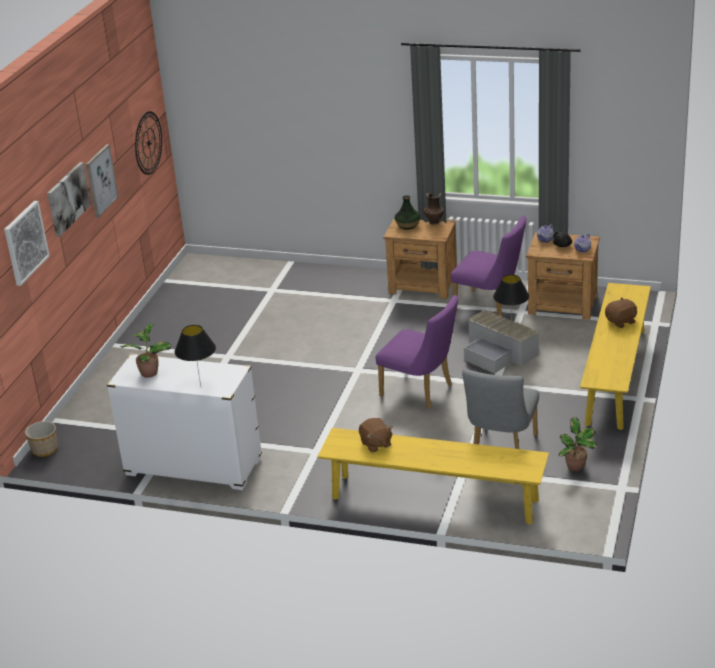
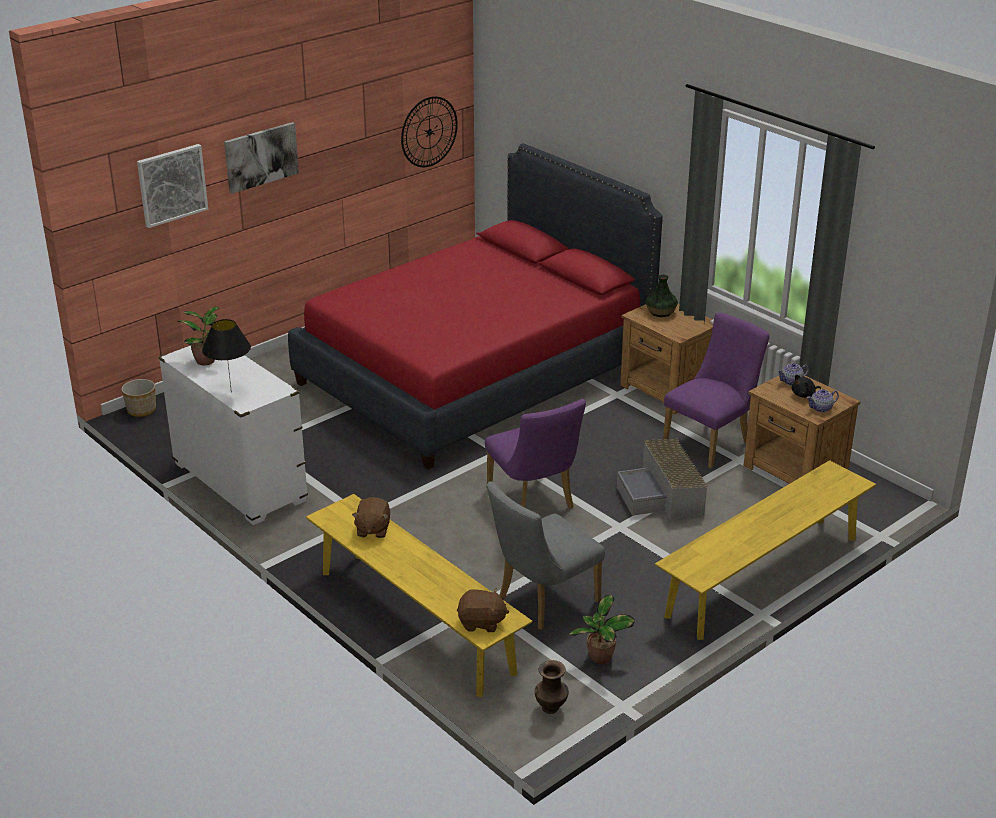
camera: 30 degrees right, 0 degrees up
picture [86,144,119,218] -> none
brown vase [424,193,444,225] -> brown vase moved to [535,660,569,714]
purple chair [451,215,526,317] -> purple chair turned 105 degrees counterclockwise [663,313,770,468]
black table lamp [493,275,529,329] -> none
brown plush toy [605,297,637,328] -> brown plush toy moved to [457,588,509,632]
none -> red bed [288,143,663,470]

